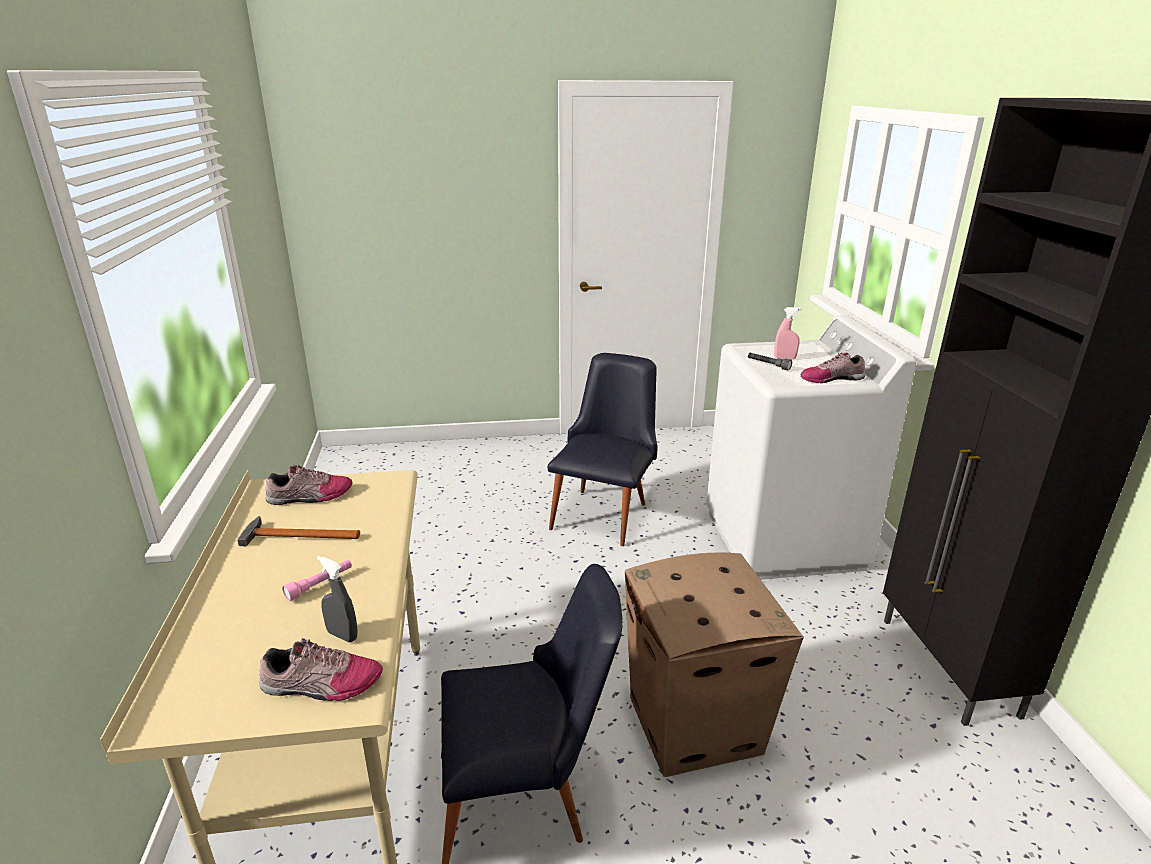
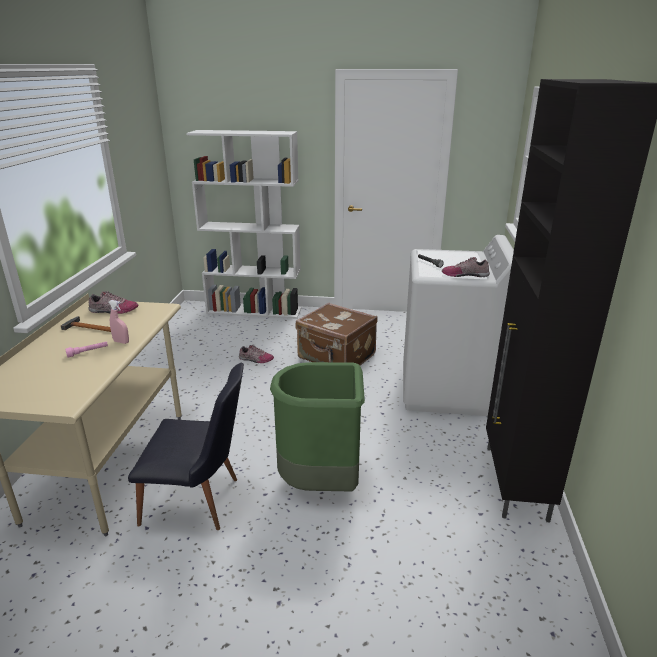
camera: 15 degrees right, 0 degrees up
shoe [259,638,383,701] -> shoe moved to [239,345,274,363]
grey spray bottle [317,556,358,642] -> none
black chair [548,353,658,546] -> brown suitcase [296,303,378,365]
cardboard box [625,553,804,777] -> green trash can [270,362,365,492]
pink spray bottle [774,307,801,360] -> pink spray bottle moved to [109,300,129,344]
none -> white bookcase [186,130,302,319]

